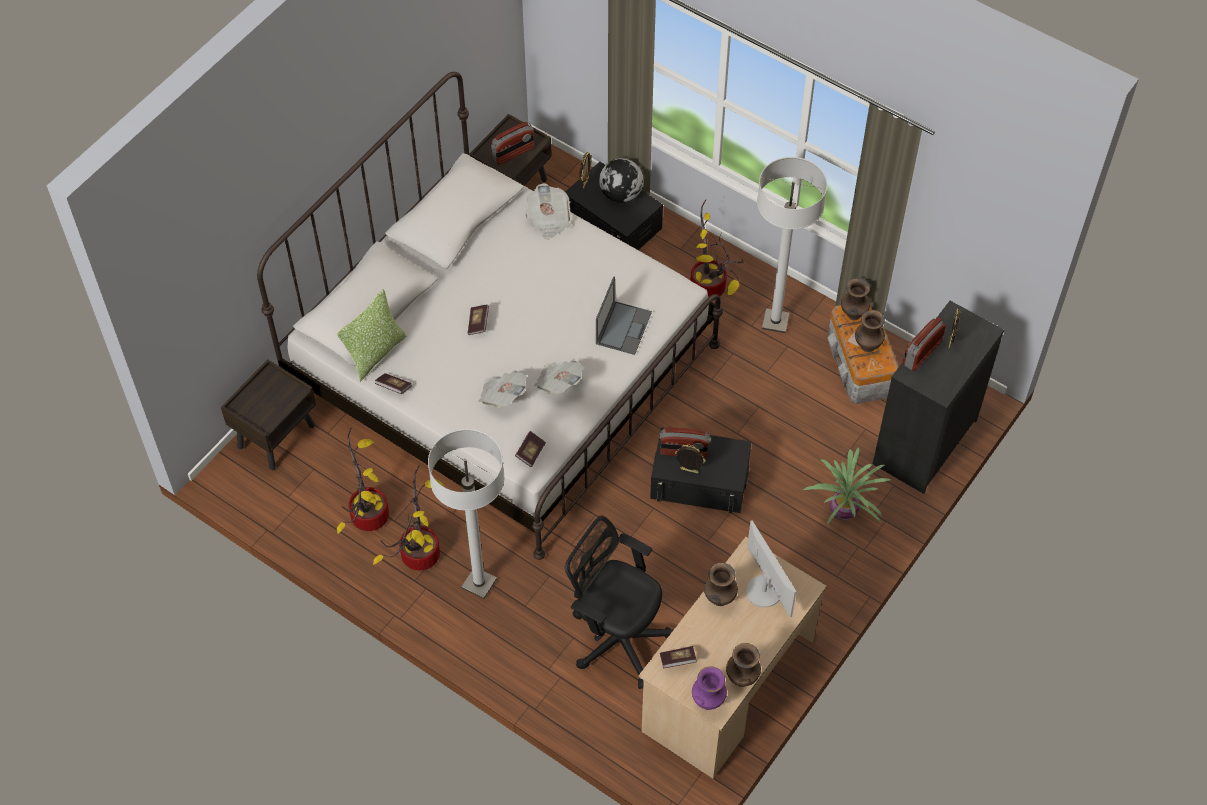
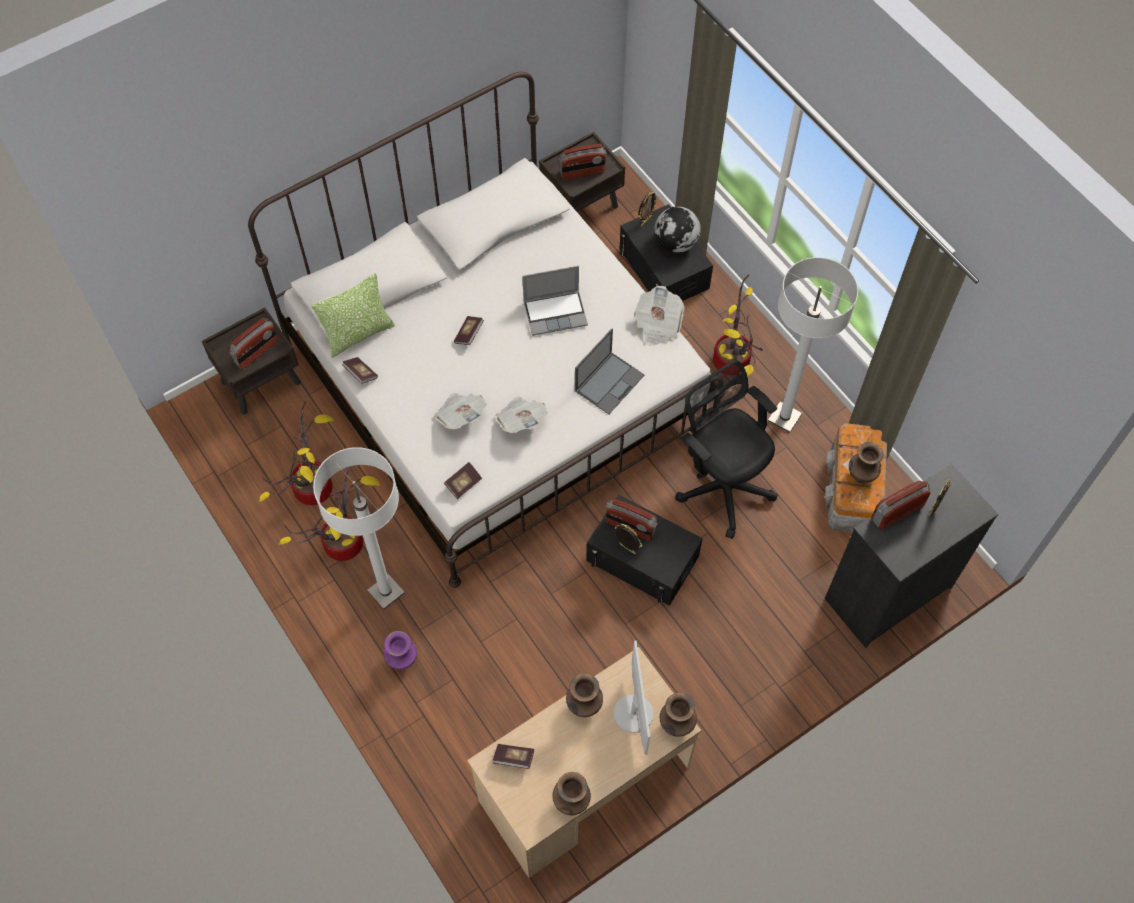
camera: 20 degrees right, 5 degrees up
newspaper [525,183,571,240] -> newspaper moved to [634,286,685,346]
black office chair [565,515,674,689] -> black office chair moved to [675,360,778,539]
purple vase [692,666,727,710] -> purple vase moved to [384,631,417,670]
potted plant [803,447,890,525] -> none
brown vase [841,278,871,320] -> brown vase moved to [660,693,697,737]
none -> radio [229,318,278,370]
none -> laptop [522,266,588,336]

